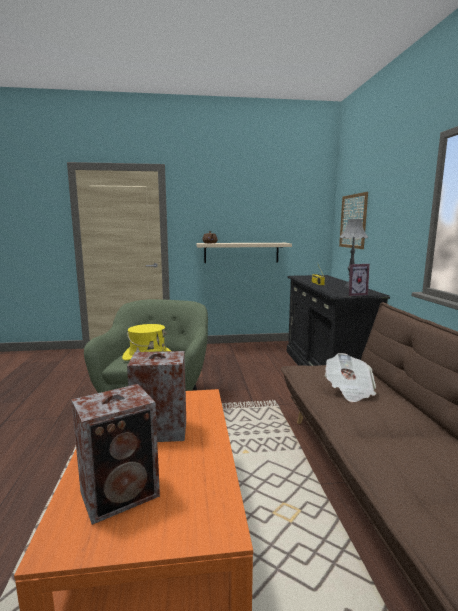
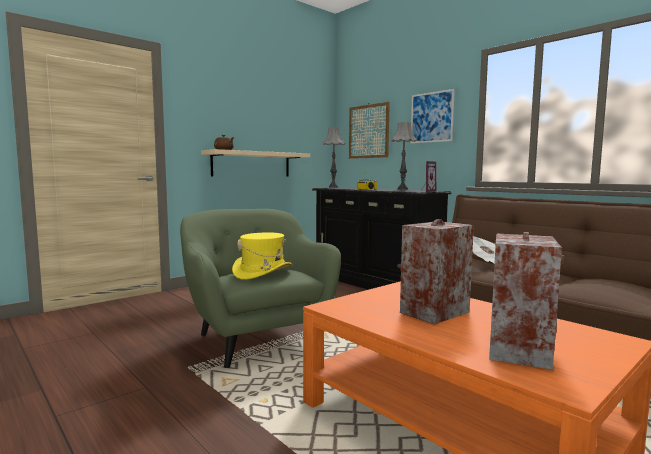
camera: 35 degrees left, 5 degrees down
none -> grey table lamp [322,128,345,188]
none -> picture [411,89,455,143]

